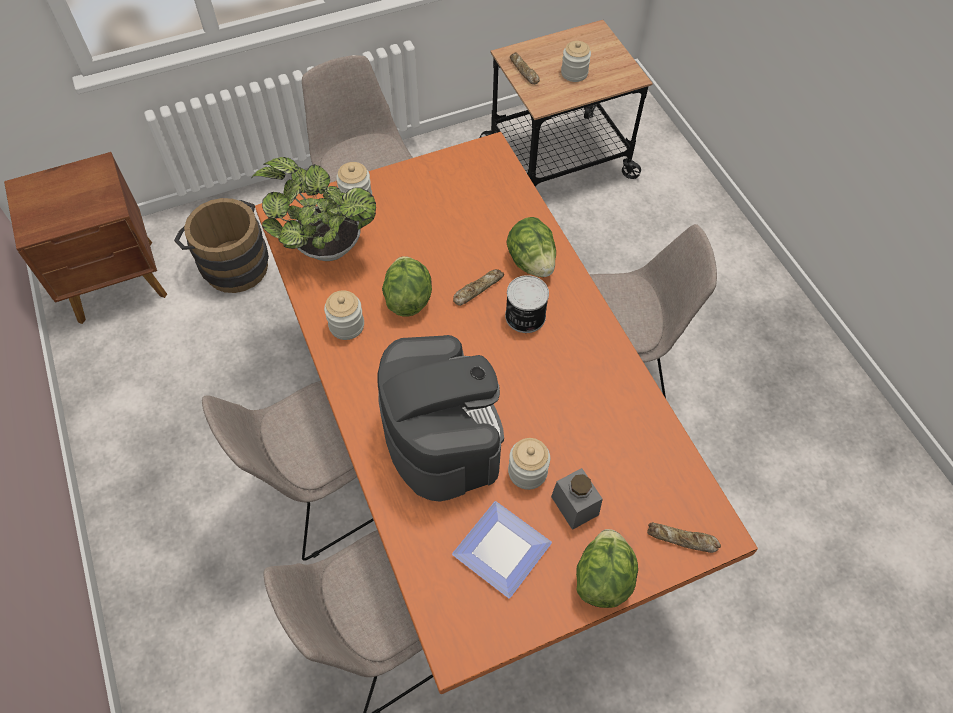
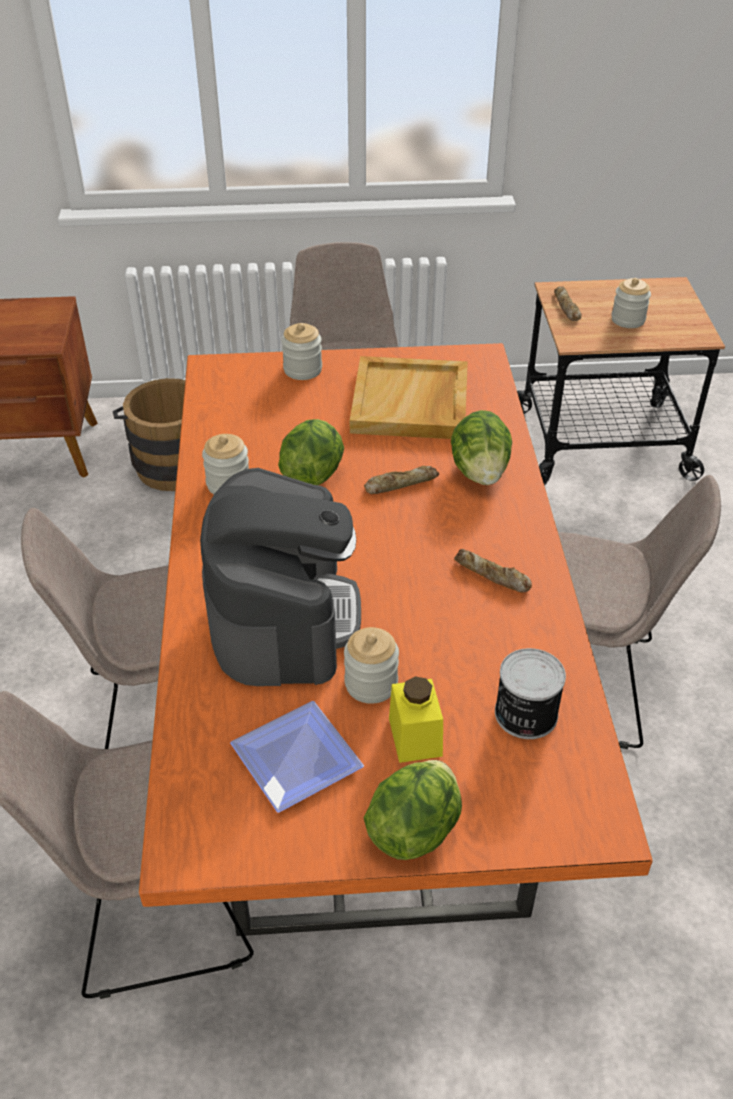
camera: 20 degrees right, 15 degrees down
potted plant [251,157,376,261] -> none
can [505,275,549,333] -> can moved to [495,648,566,739]
grey jar [551,468,603,530] -> yellow jar [389,677,443,763]
bread [647,522,721,553] -> bread moved to [454,549,532,592]
none -> beige tray [350,356,468,439]

